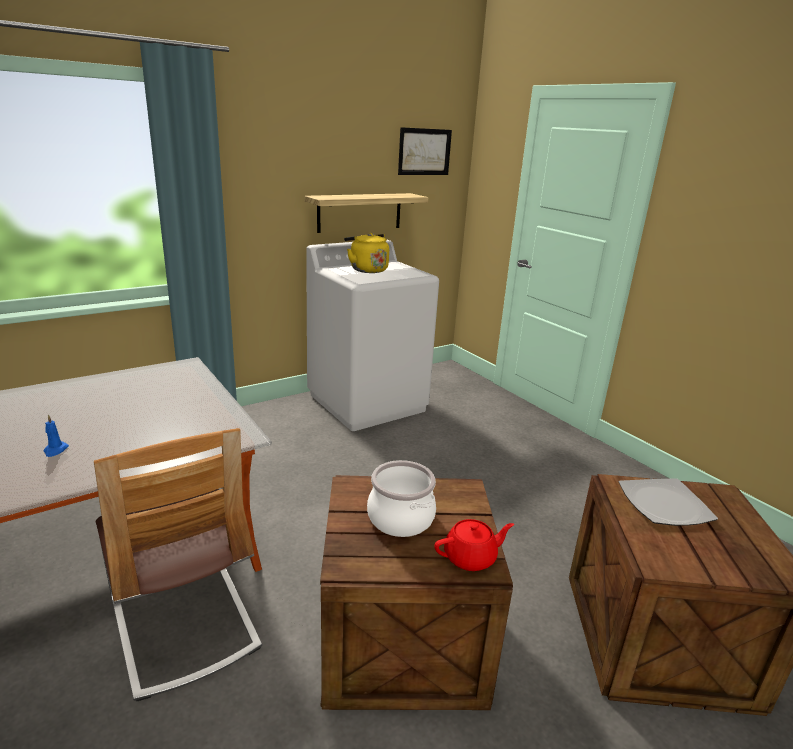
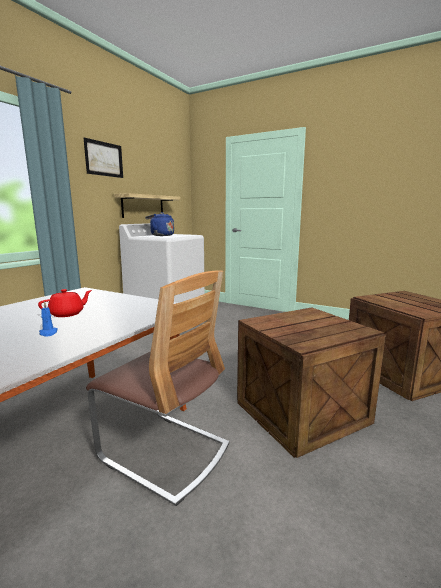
camera: 25 degrees left, 10 degrees down
yellow kettle [344,233,389,273] -> blue kettle [145,212,174,236]
cooking pot [367,460,436,537] -> none
picture [398,127,452,175] -> picture moved to [84,138,123,178]
red teapot [434,519,514,571] -> red teapot moved to [38,289,92,317]
plate [619,478,718,526] -> none

